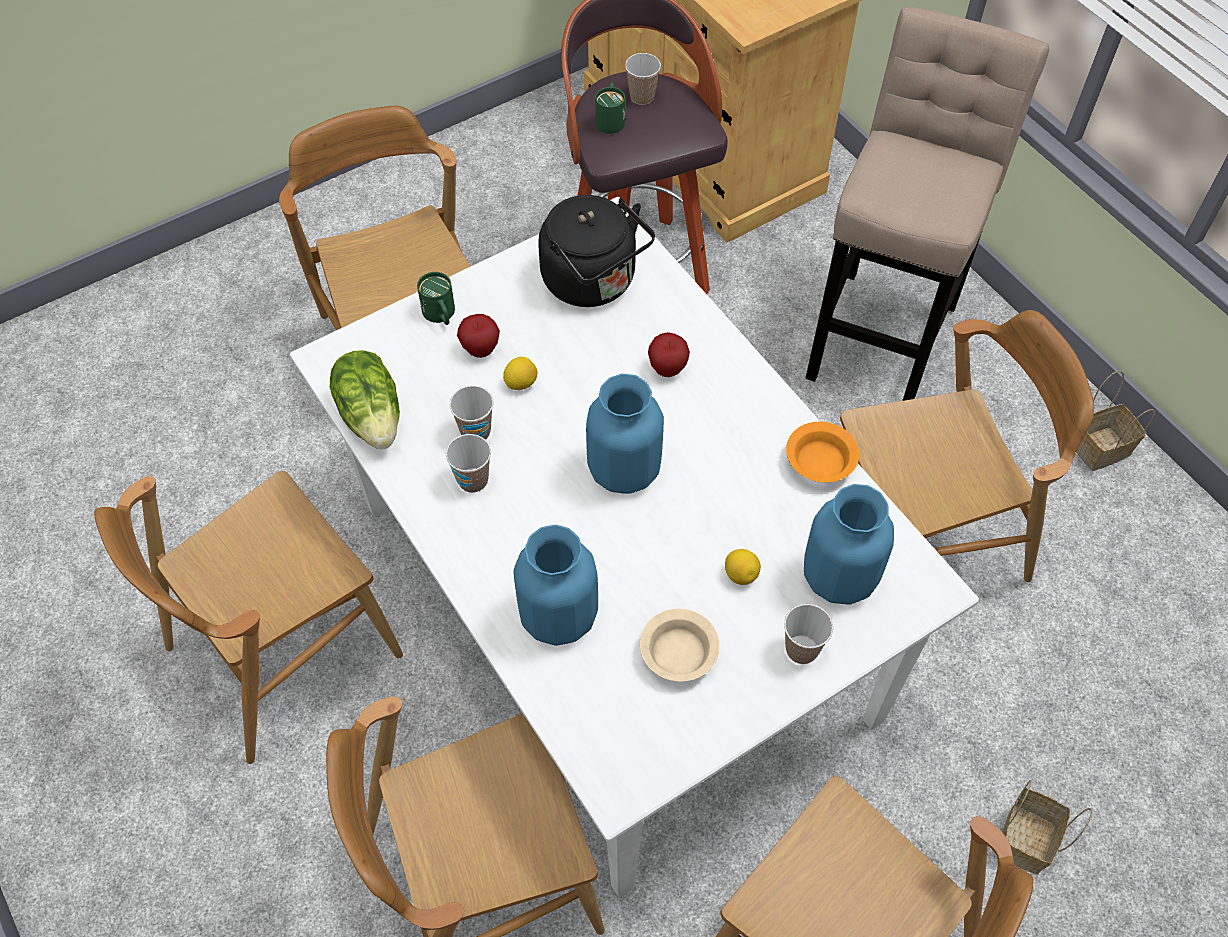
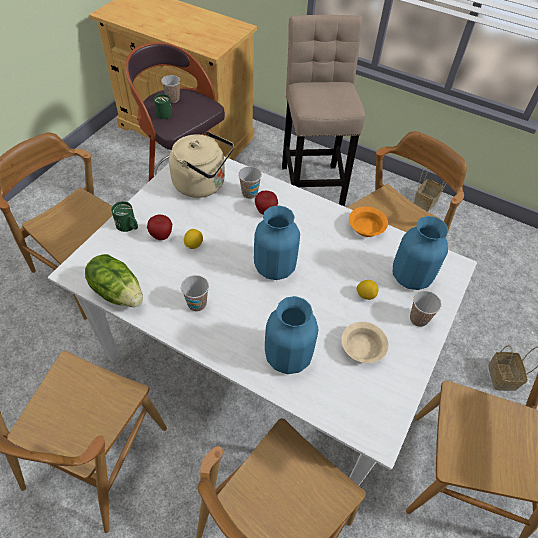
camera: 30 degrees left, 5 degrees down
cup [449,385,494,440] -> cup moved to [238,166,262,199]
black kettle [538,195,655,307] -> beige kettle [169,131,234,198]

